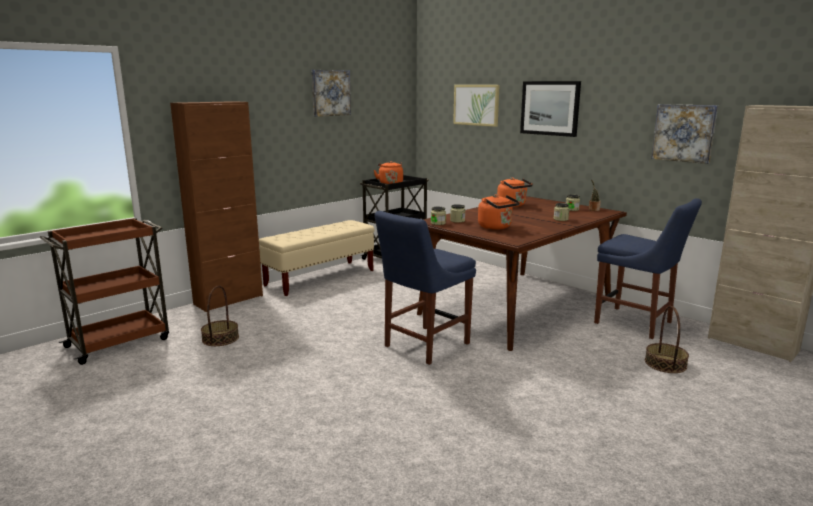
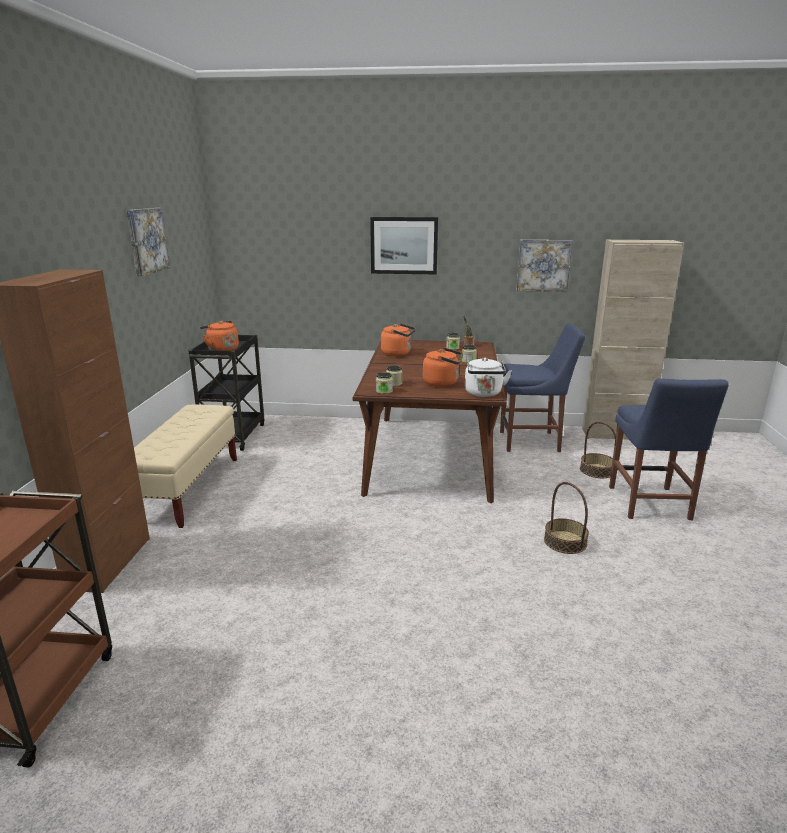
camera: 40 degrees left, 5 degrees up
basket [201,285,239,346] -> basket moved to [544,482,589,554]
blue chair [375,211,476,365] -> blue chair moved to [609,378,729,520]
picture [453,85,500,127] -> none
none -> white kettle [465,358,512,397]

